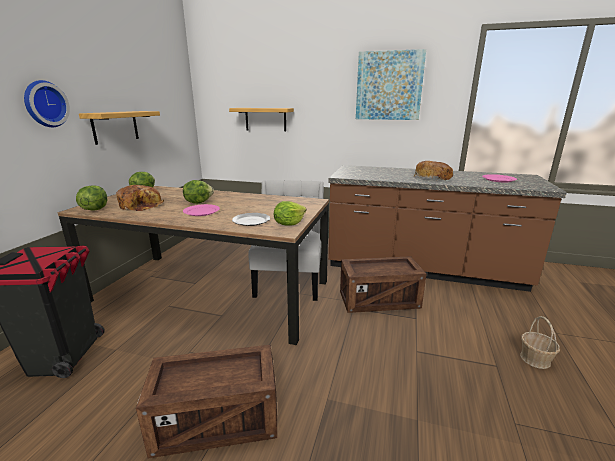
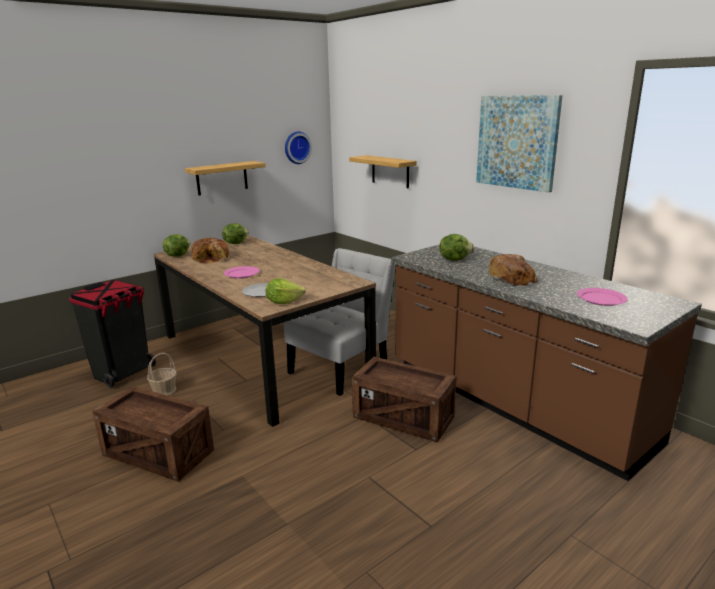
camera: 35 degrees right, 0 degrees up
wall clock [24,80,70,127] -> wall clock moved to [285,131,312,164]
lettuce [183,180,214,204] -> lettuce moved to [440,234,474,261]
basket [520,316,560,369] -> basket moved to [147,353,177,395]

